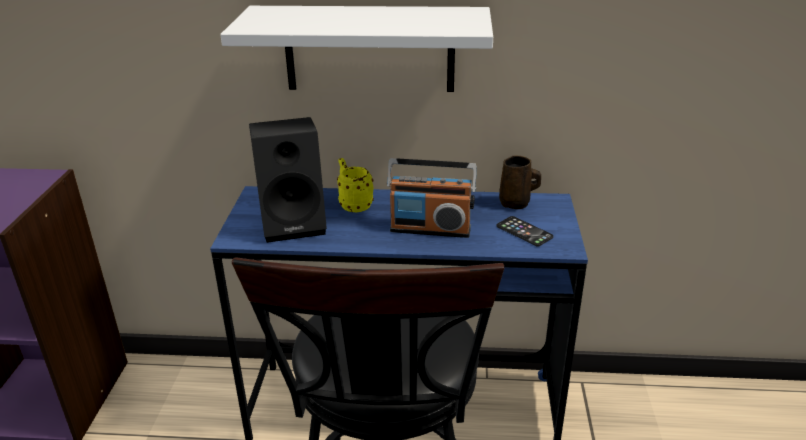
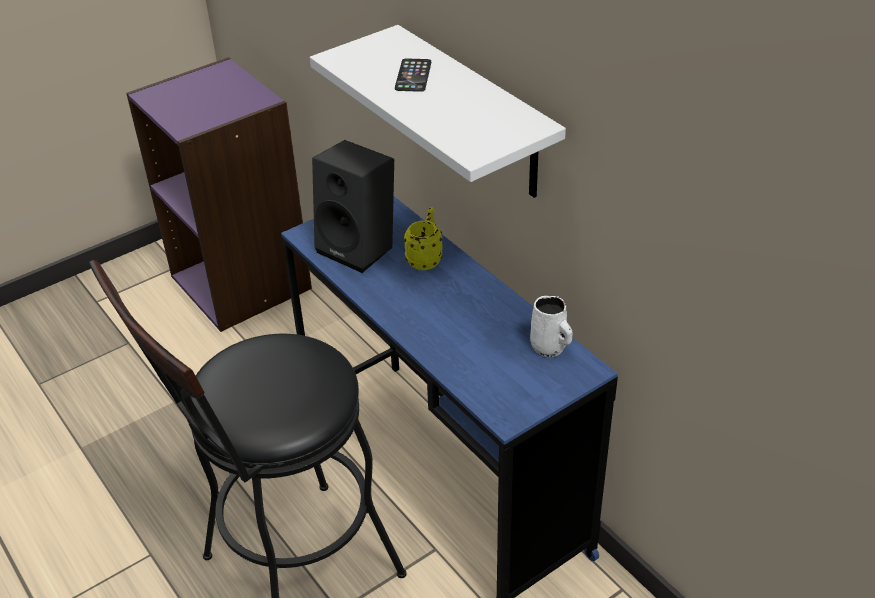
camera: 50 degrees right, 10 degrees up
radio [387,158,477,238] -> none
phone [496,216,553,246] -> phone moved to [395,58,431,92]
brown mug [499,155,541,209] -> white mug [530,296,572,357]

